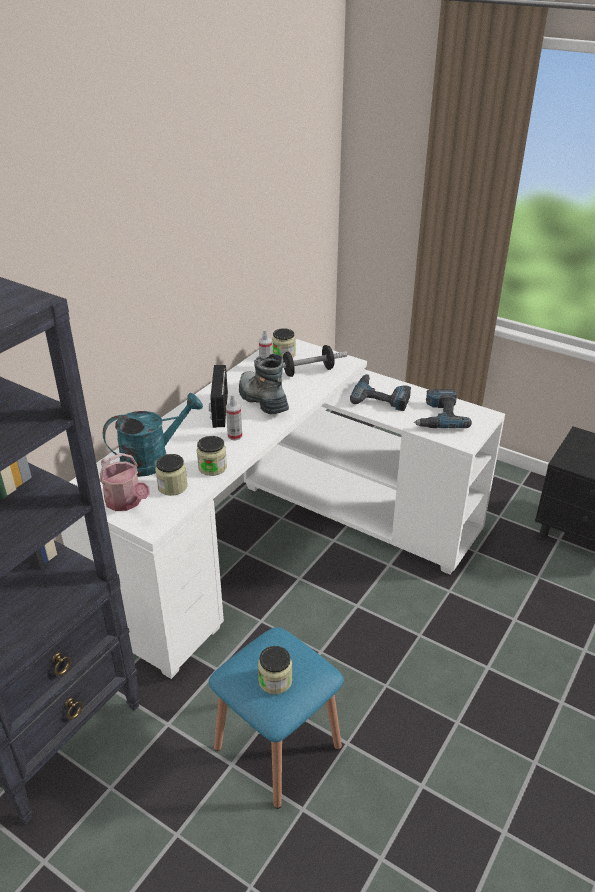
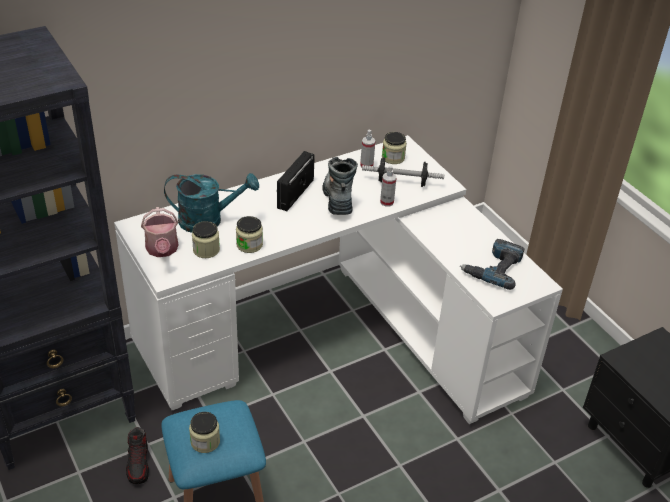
camera: 25 degrees right, 5 degrees up
spray bottle [226,394,242,441] -> spray bottle moved to [380,165,397,207]
power drill [350,374,411,411] -> none
none -> shoe [126,427,149,484]

